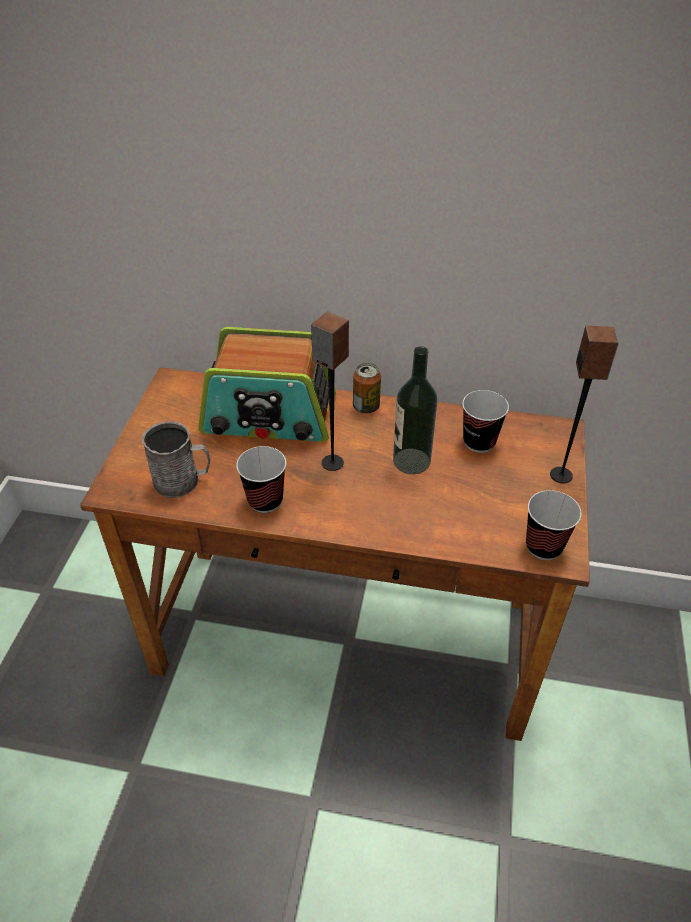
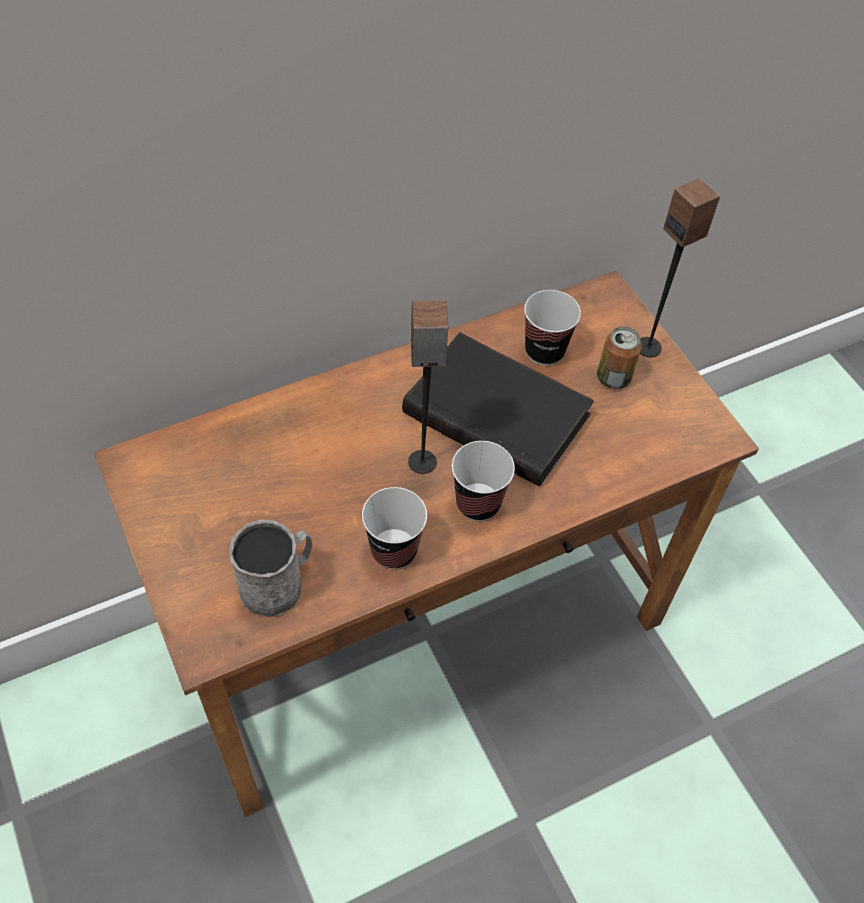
camera: 40 degrees left, 10 degrees up
radio [198,327,336,442] -> none
can [353,363,381,413] -> can moved to [597,327,642,389]
bottle [393,346,437,474] -> black book [402,332,594,487]
cup [526,490,582,560] -> cup moved to [452,441,515,521]

